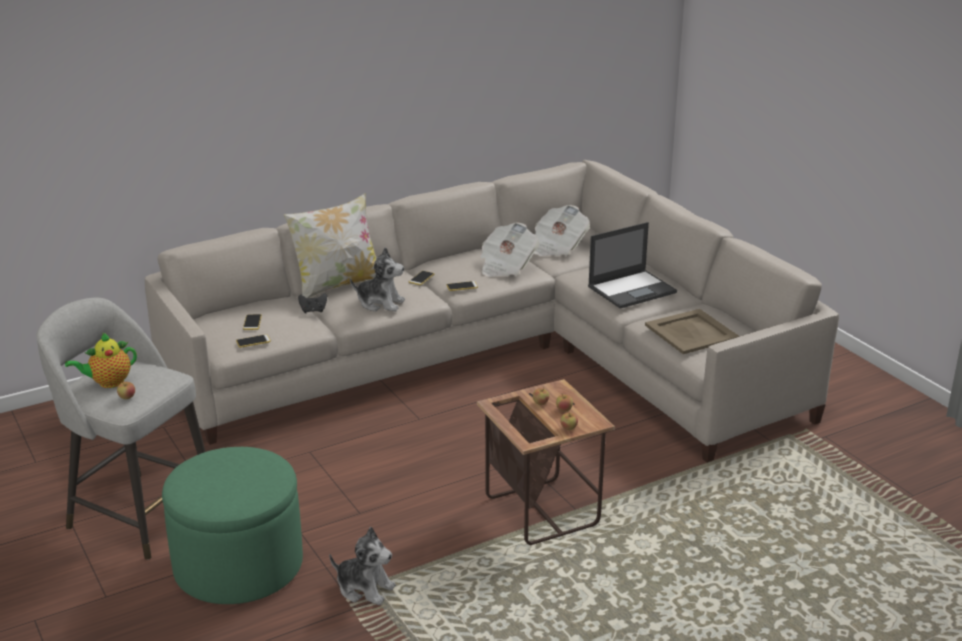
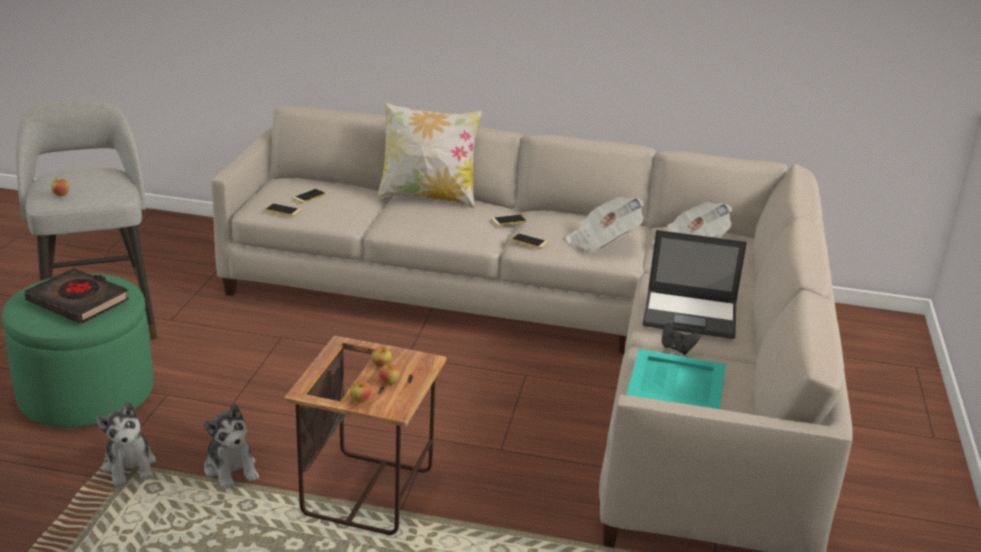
camera: 40 degrees right, 0 degrees up
teapot [65,332,137,388] -> none
black game controller [298,293,327,313] -> black game controller moved to [662,323,700,355]
plush toy [350,247,405,312] -> plush toy moved to [204,404,259,489]
beige tray [645,309,740,354] -> turquoise tray [626,349,726,409]
none -> black book [24,268,129,324]

